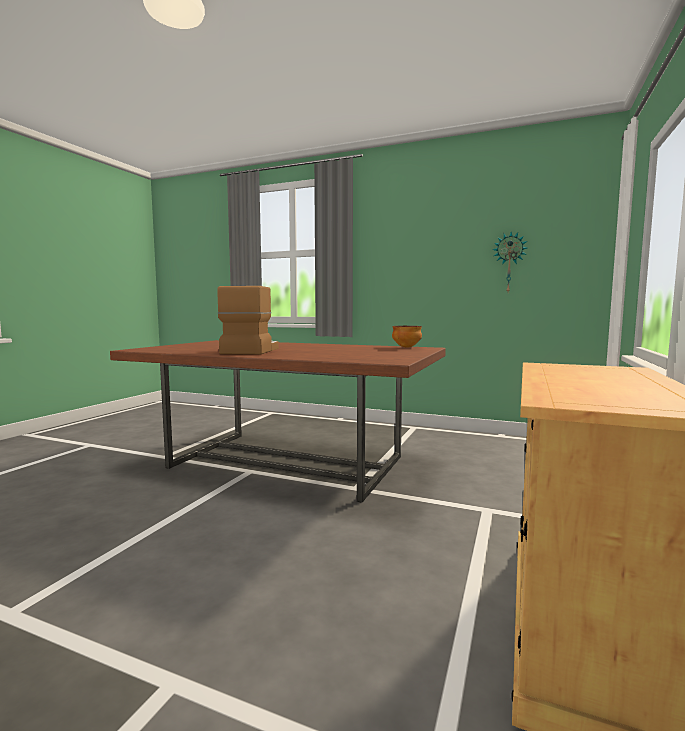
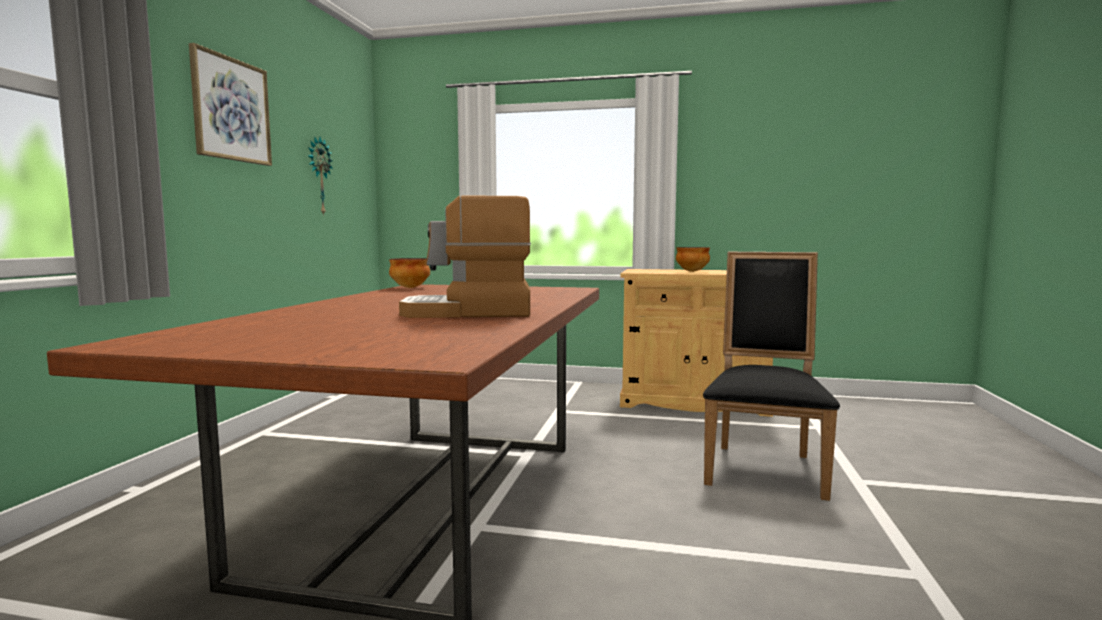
camera: 100 degrees left, 0 degrees up
none -> picture [189,43,272,166]
none -> bowl [676,247,710,272]
none -> black chair [703,252,840,501]

